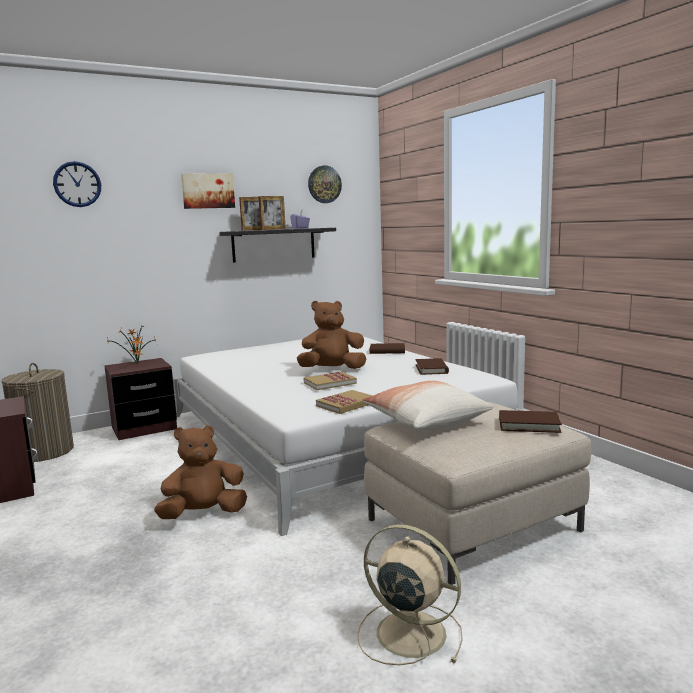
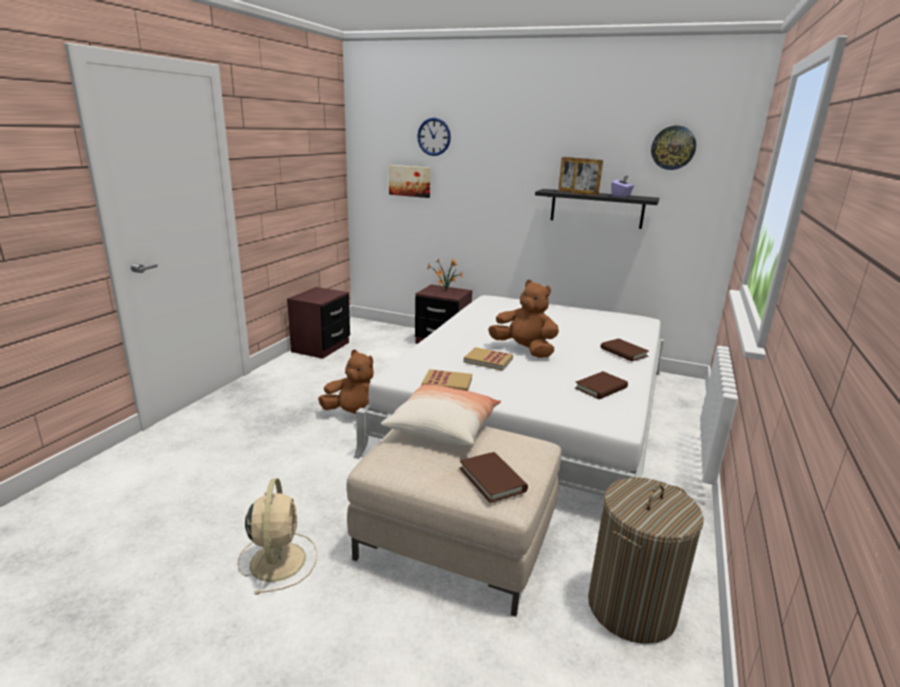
camera: 50 degrees right, 10 degrees up
laundry basket [1,363,74,462] -> laundry basket moved to [588,478,704,644]
picture [181,173,235,209] -> picture moved to [389,165,431,198]

